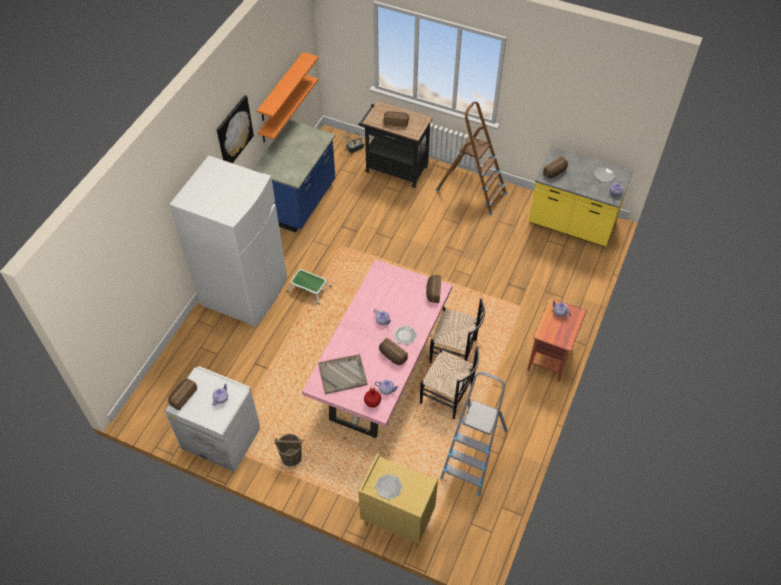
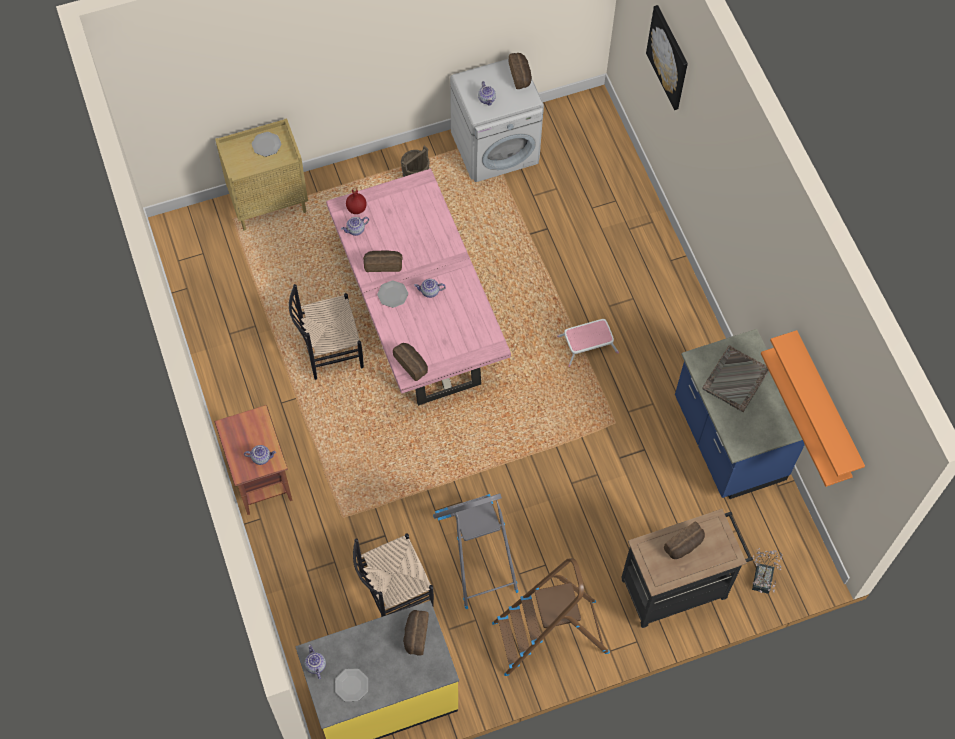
camera: 135 degrees right, 10 degrees up
white fridge [170,156,287,327] -> none
picture [217,95,254,163] -> picture moved to [646,5,688,110]
green step ladder [287,269,332,305] -> pink step ladder [557,319,619,367]
grey tray [318,354,367,394] -> grey tray moved to [702,345,769,412]
black chair [429,298,485,363] -> black chair moved to [353,533,434,617]
grey step ladder [440,372,508,496] -> grey step ladder moved to [433,493,518,609]

